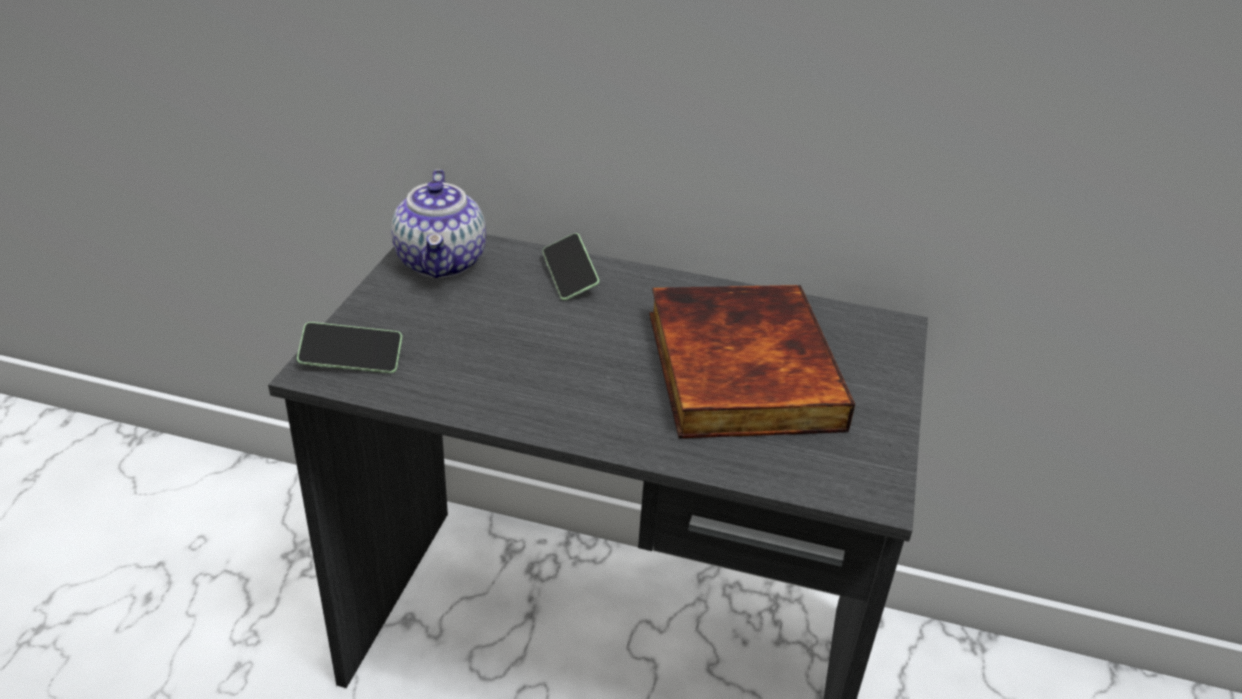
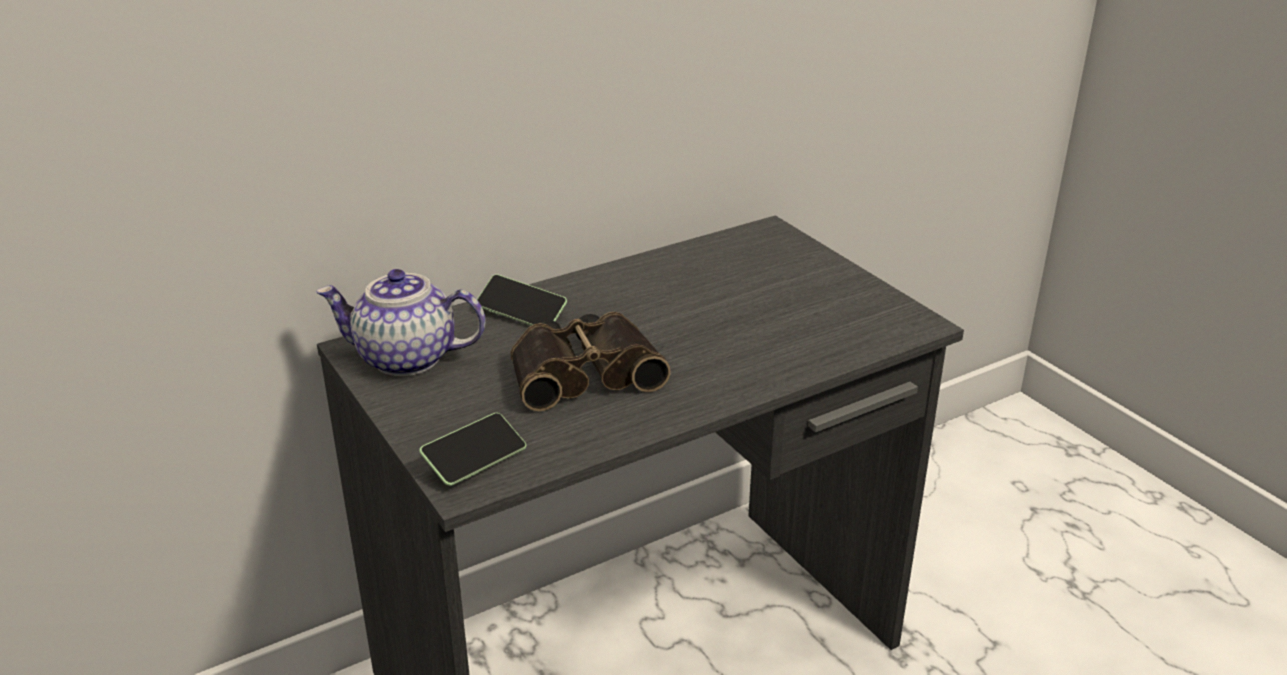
camera: 45 degrees left, 5 degrees down
teapot [391,170,486,278] -> teapot turned 150 degrees clockwise [316,269,485,376]
book [649,285,855,438] -> none
none -> binoculars [510,312,670,411]

